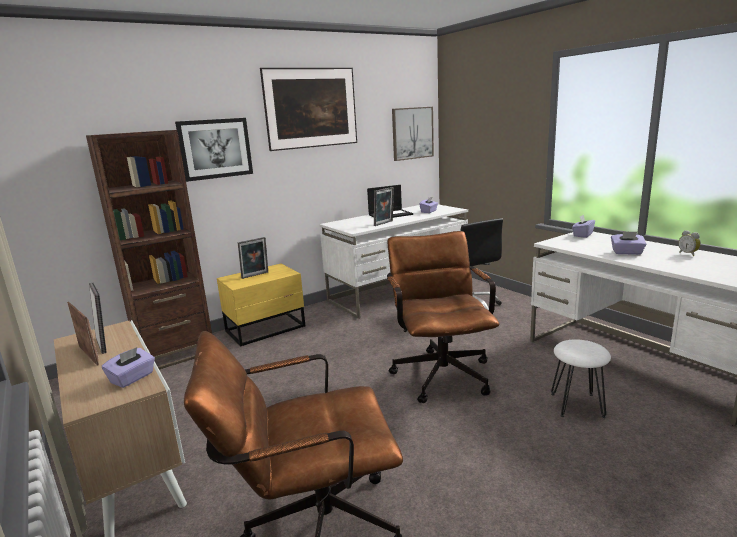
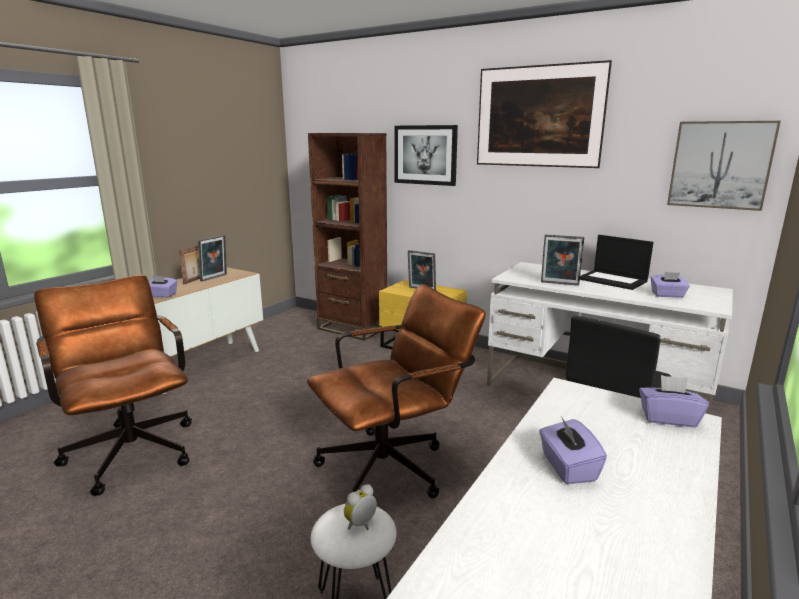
camera: 65 degrees right, 0 degrees up
alarm clock [678,230,701,256] -> alarm clock moved to [344,484,377,530]

